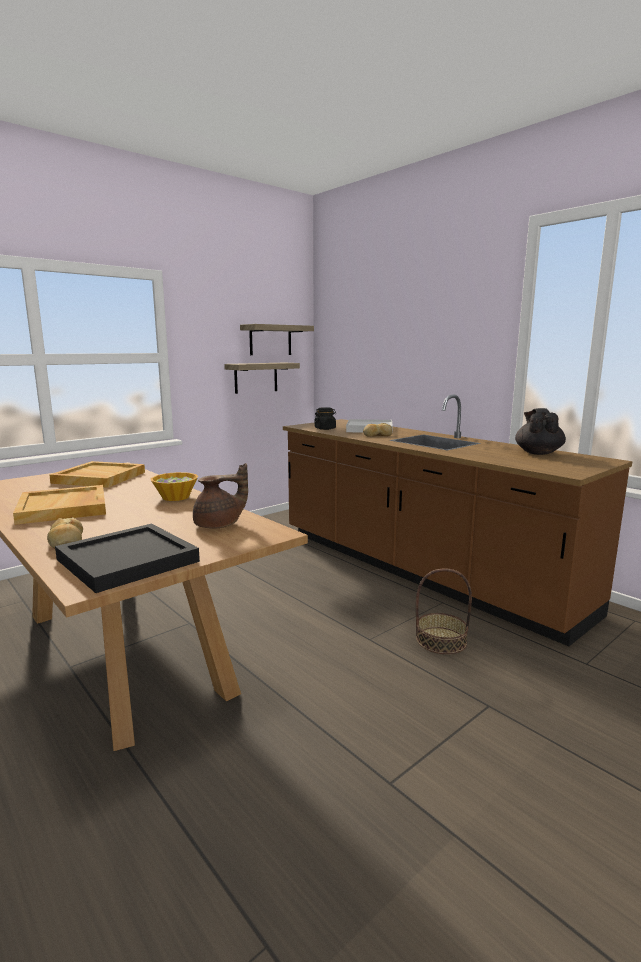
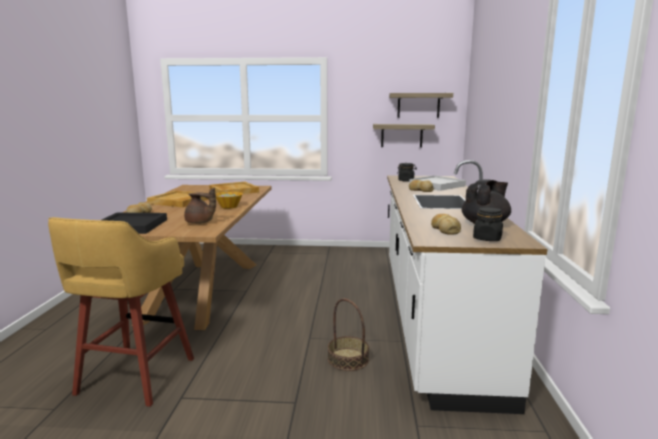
camera: 45 degrees right, 0 degrees up
brown counter [283,394,633,646] -> white counter [387,160,547,414]
none -> yellow stool [48,217,194,407]
none -> bread [431,214,461,235]
none -> black jar [473,207,503,241]

